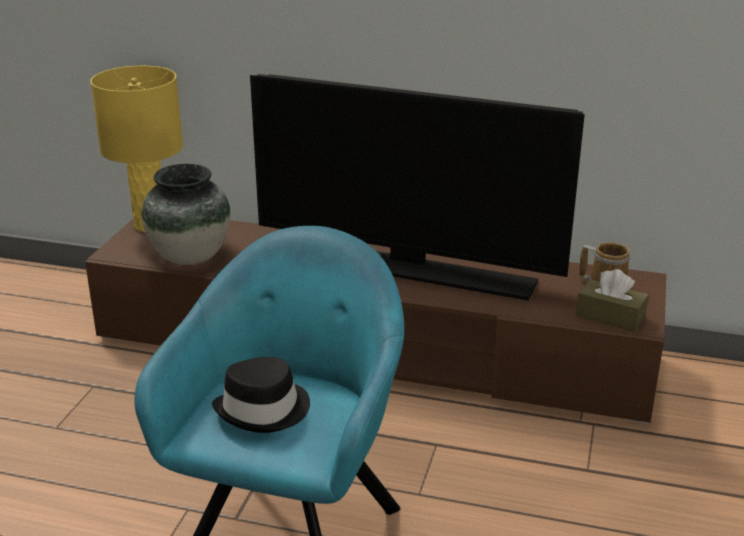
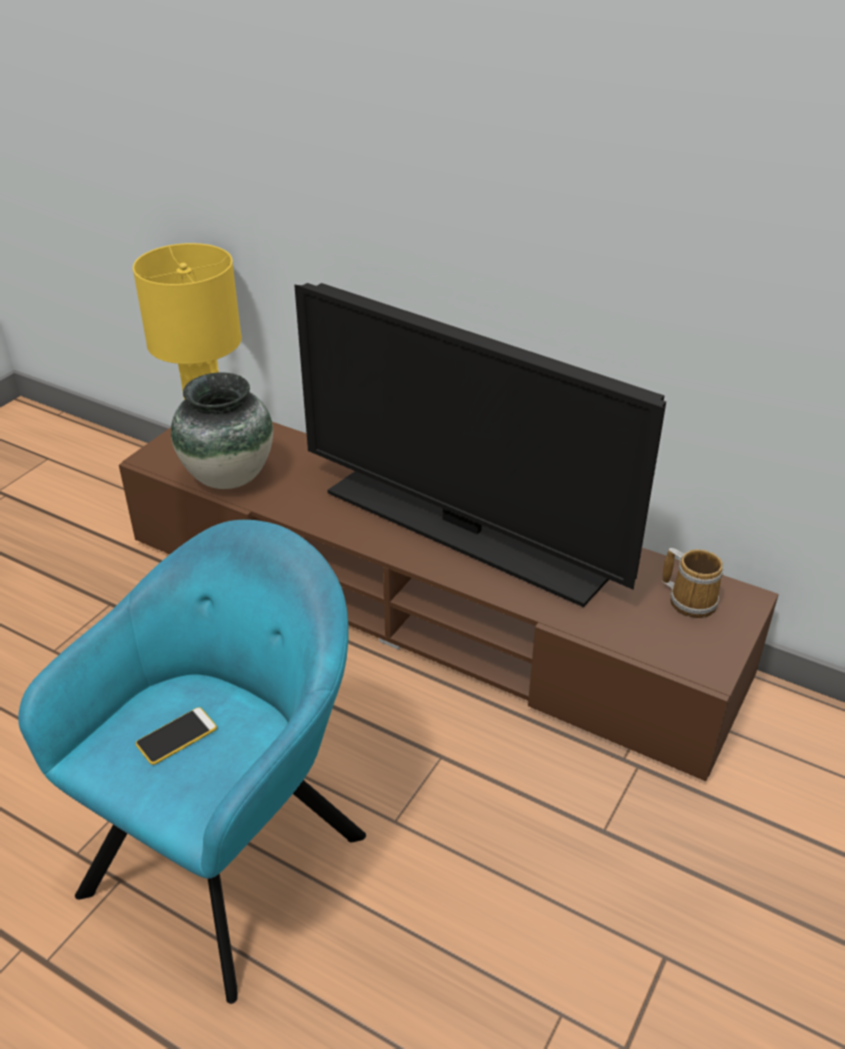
camera: 15 degrees right, 10 degrees up
black hat [212,357,310,433] -> phone [136,707,217,765]
brown tissue box [576,269,649,332] -> none

